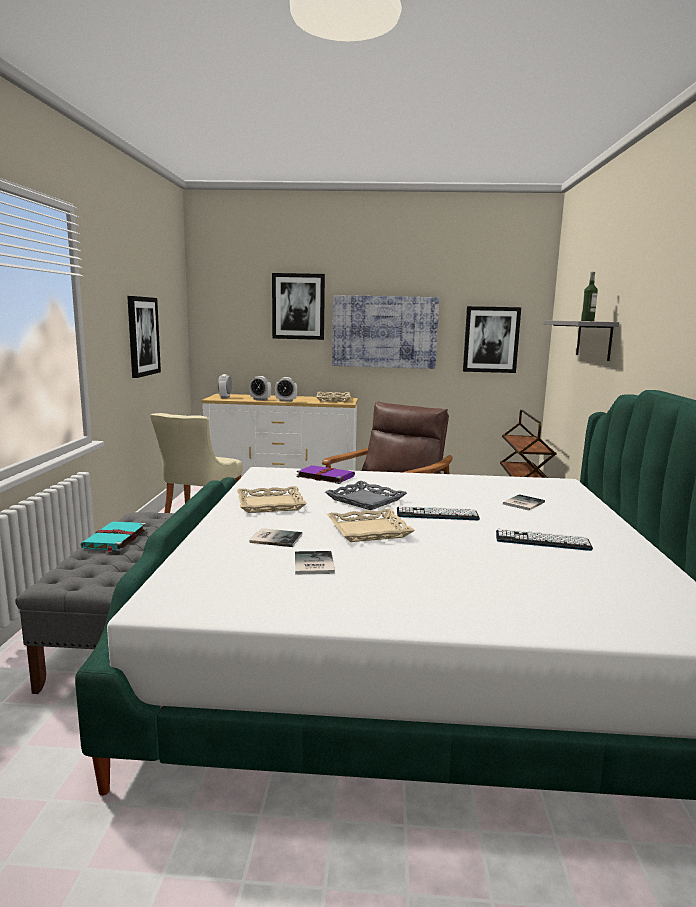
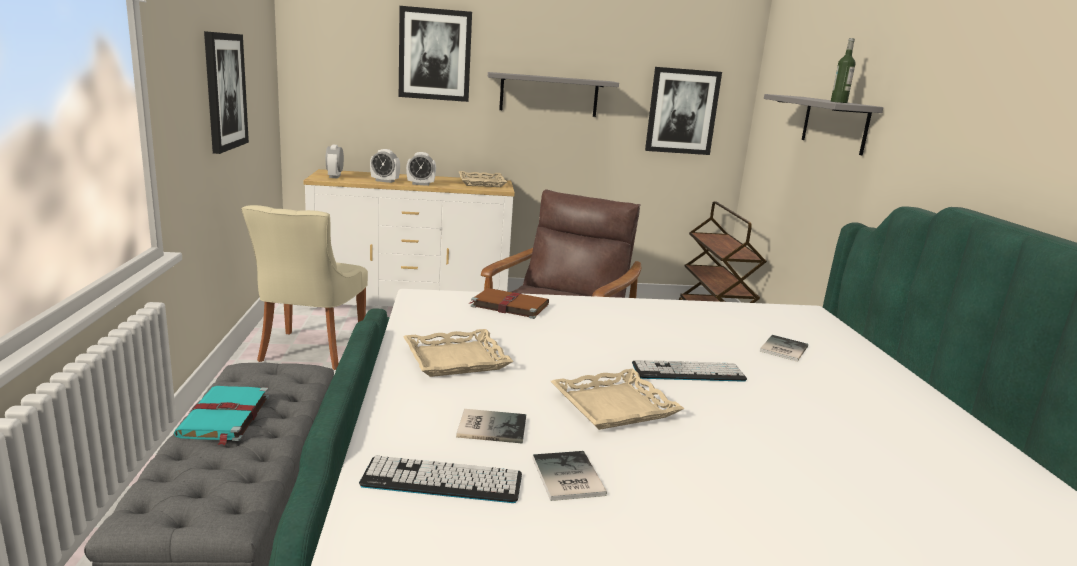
camera: 10 degrees left, 5 degrees up
purple book [296,465,355,484] -> brown book [470,288,549,319]
grey tray [325,481,407,510] -> none
picture [332,295,439,369] -> grey shelf [488,72,619,117]
keyboard [496,529,593,551] -> keyboard moved to [359,456,522,503]

